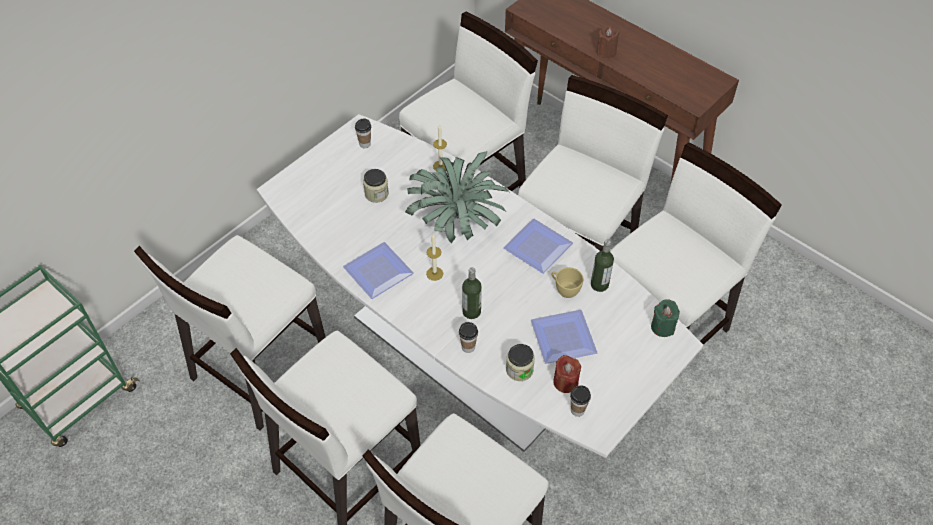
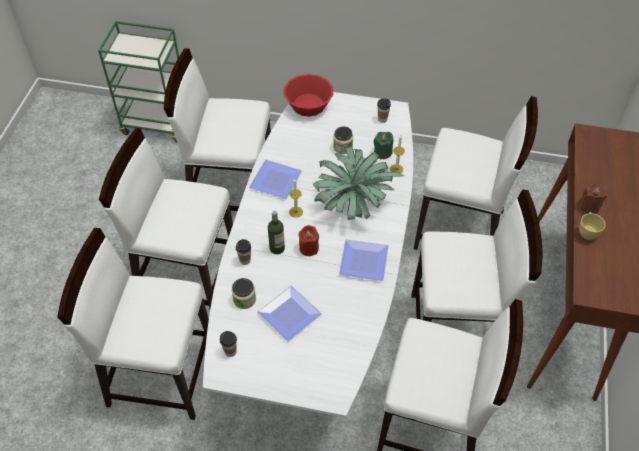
camera: 60 degrees right, 0 degrees up
yellow cup [552,267,584,298] -> yellow cup moved to [579,212,605,240]
red candle [553,355,581,393] -> red candle moved to [298,225,319,256]
bottle [591,239,614,292] -> none
green candle [651,299,680,337] -> green candle moved to [374,132,393,160]
none -> red bowl [284,74,333,117]

